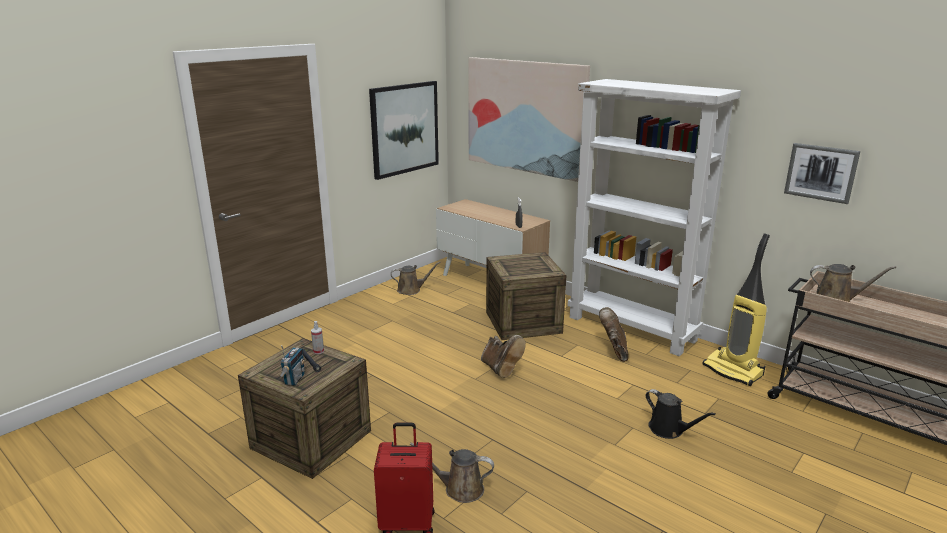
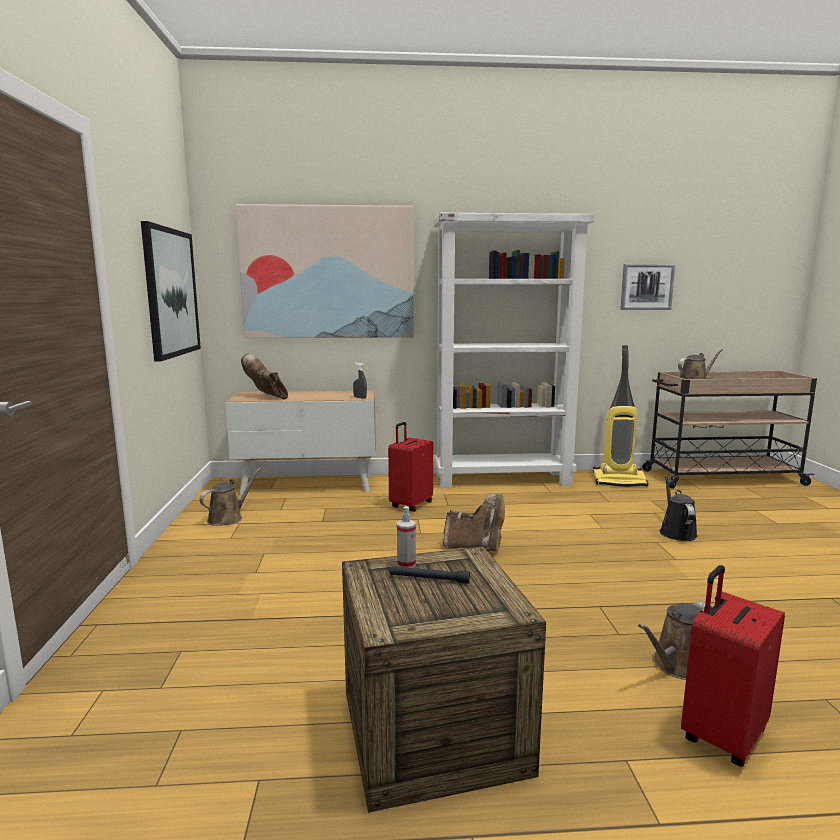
camera: 45 degrees left, 10 degrees down
radio [279,345,305,386] -> none
crate [486,252,566,340] -> red suitcase [388,422,433,512]
brown boot [599,307,628,362] -> brown boot moved to [241,353,288,399]
black watering can [645,389,716,439] -> black watering can turned 90 degrees counterclockwise [660,475,698,541]

